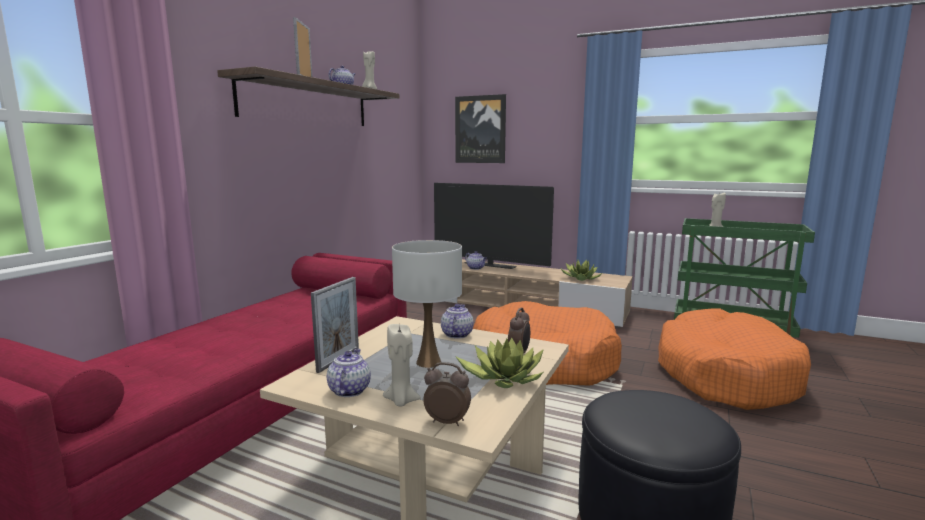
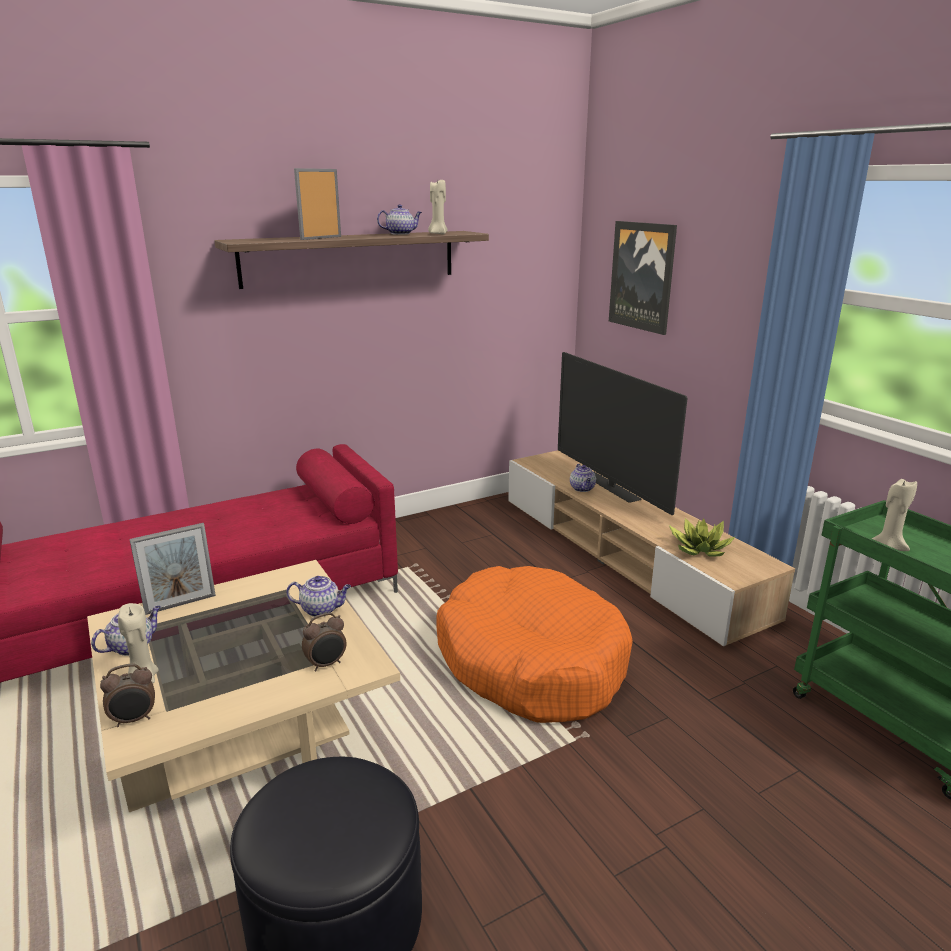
camera: 35 degrees right, 10 degrees up
white table lamp [392,240,462,368] -> none
alarm clock [423,362,471,426] -> alarm clock turned 105 degrees clockwise [100,664,155,727]
teapot [441,304,474,339] -> teapot turned 45 degrees clockwise [286,576,351,617]
potted plant [455,338,544,388] -> none
orange dog bed [658,308,811,410] -> none

